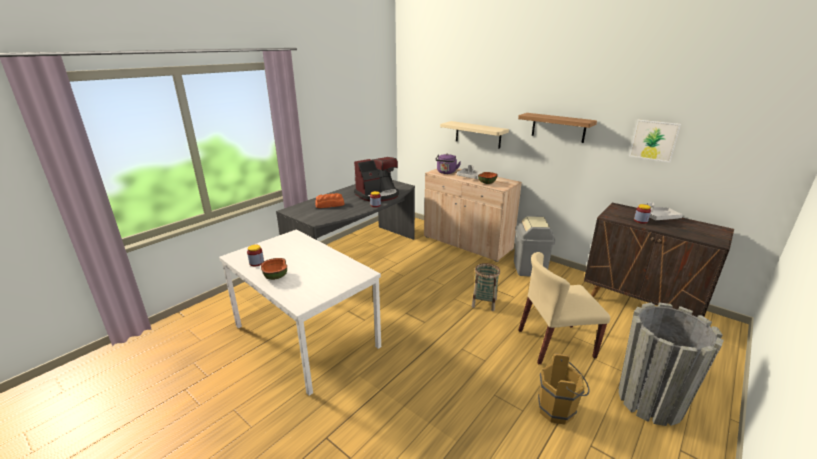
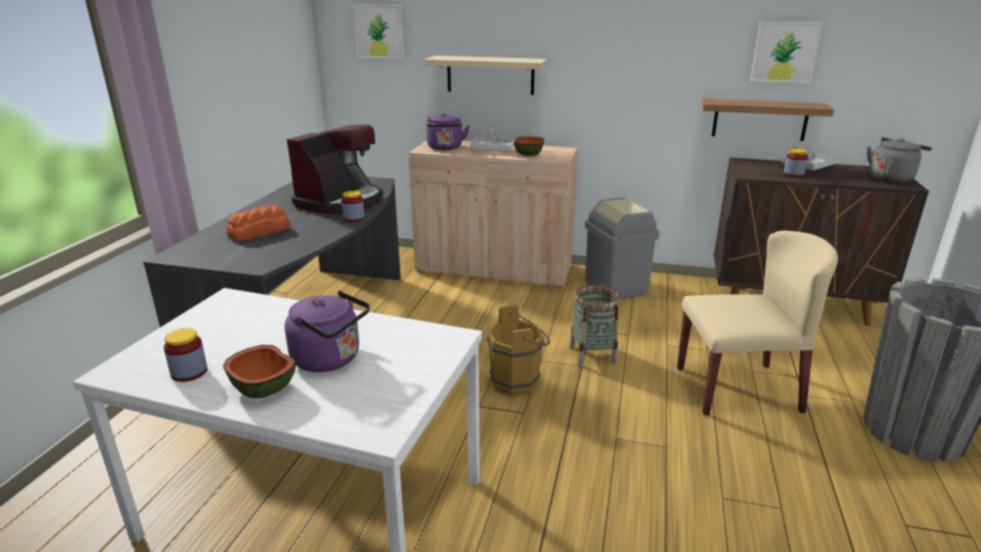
camera: 25 degrees left, 0 degrees up
shelf [518,113,597,143] -> shelf moved to [702,99,834,141]
beige chair [518,252,610,364] -> beige chair turned 150 degrees counterclockwise [677,231,838,416]
brown bucket [538,354,590,425] -> brown bucket moved to [487,305,550,396]
none -> purple kettle [285,291,370,372]
none -> picture [353,5,404,59]
none -> grey kettle [867,137,932,183]

